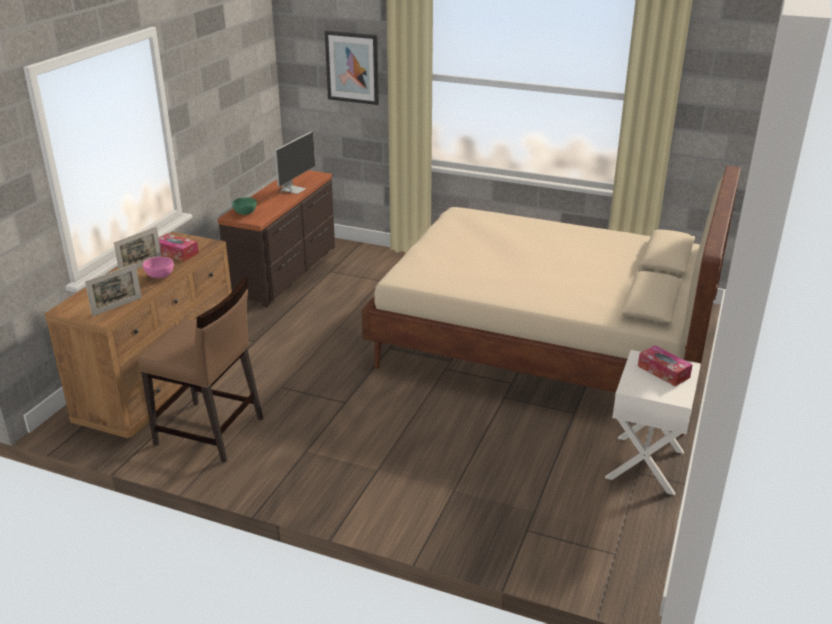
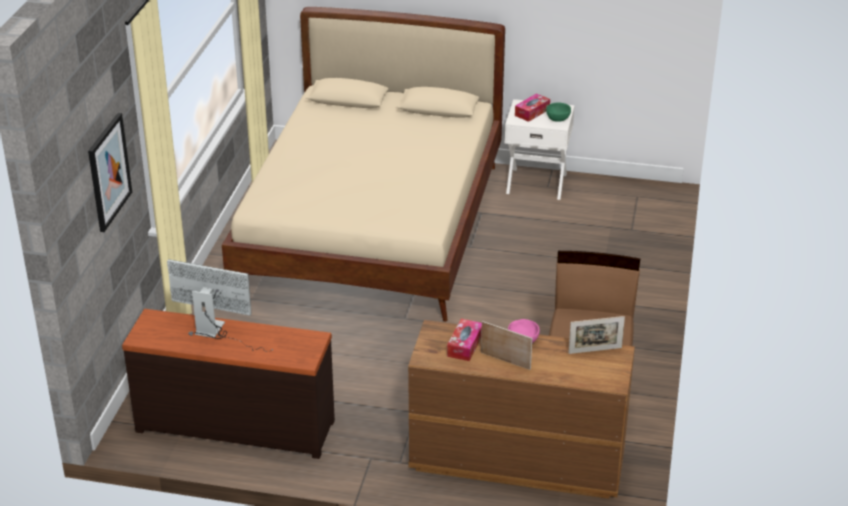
camera: 100 degrees left, 5 degrees up
picture frame [85,264,142,316] -> picture frame turned 135 degrees clockwise [568,316,625,354]
green bowl [232,197,257,215] -> green bowl moved to [546,103,571,122]

